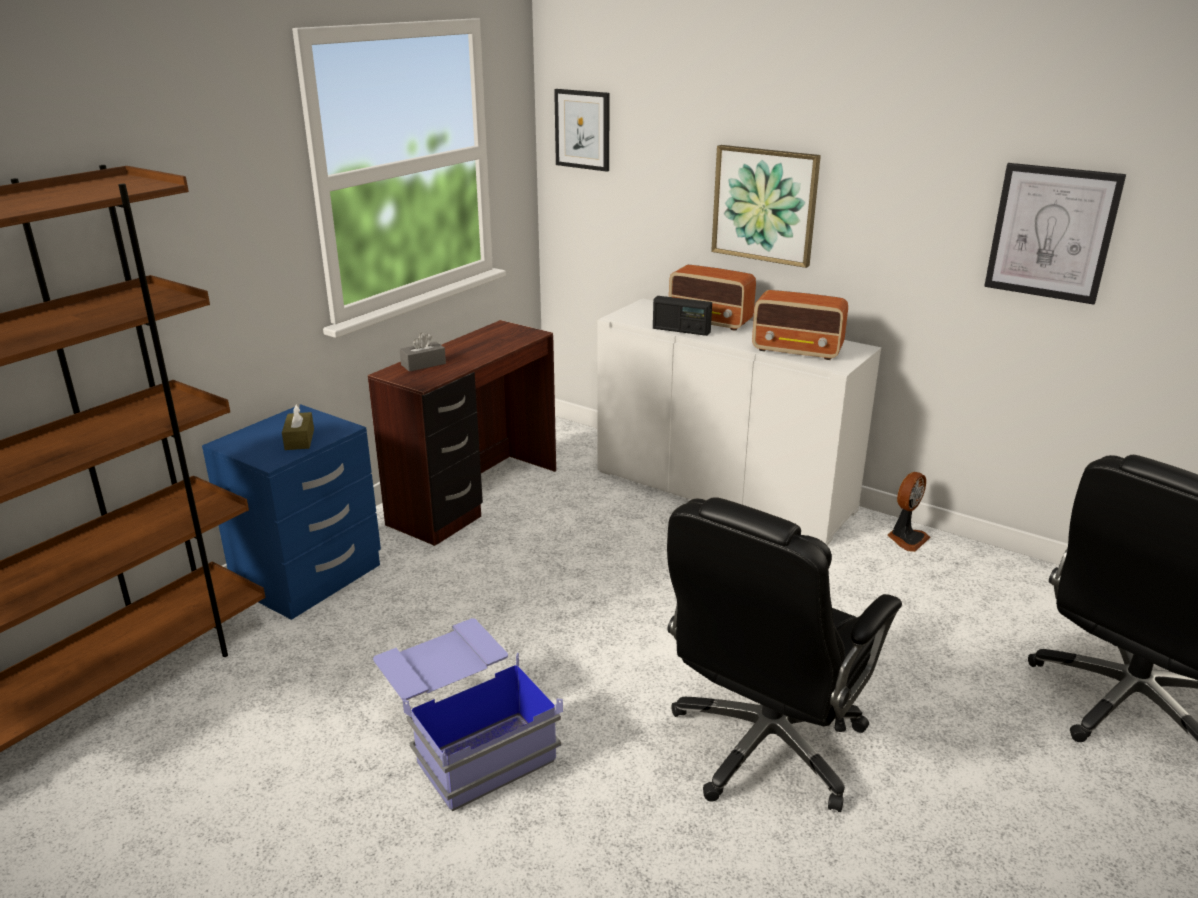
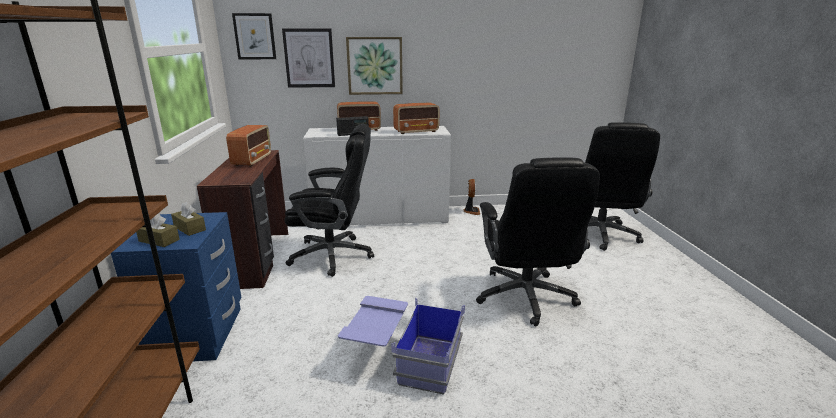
camera: 40 degrees left, 5 degrees down
grey tissue box [400,332,446,372] -> none
picture [984,163,1126,305] -> picture moved to [282,28,335,88]
none -> brown tissue box [136,214,180,247]
none -> radio [226,125,271,167]
none -> black office chair [285,124,374,277]

